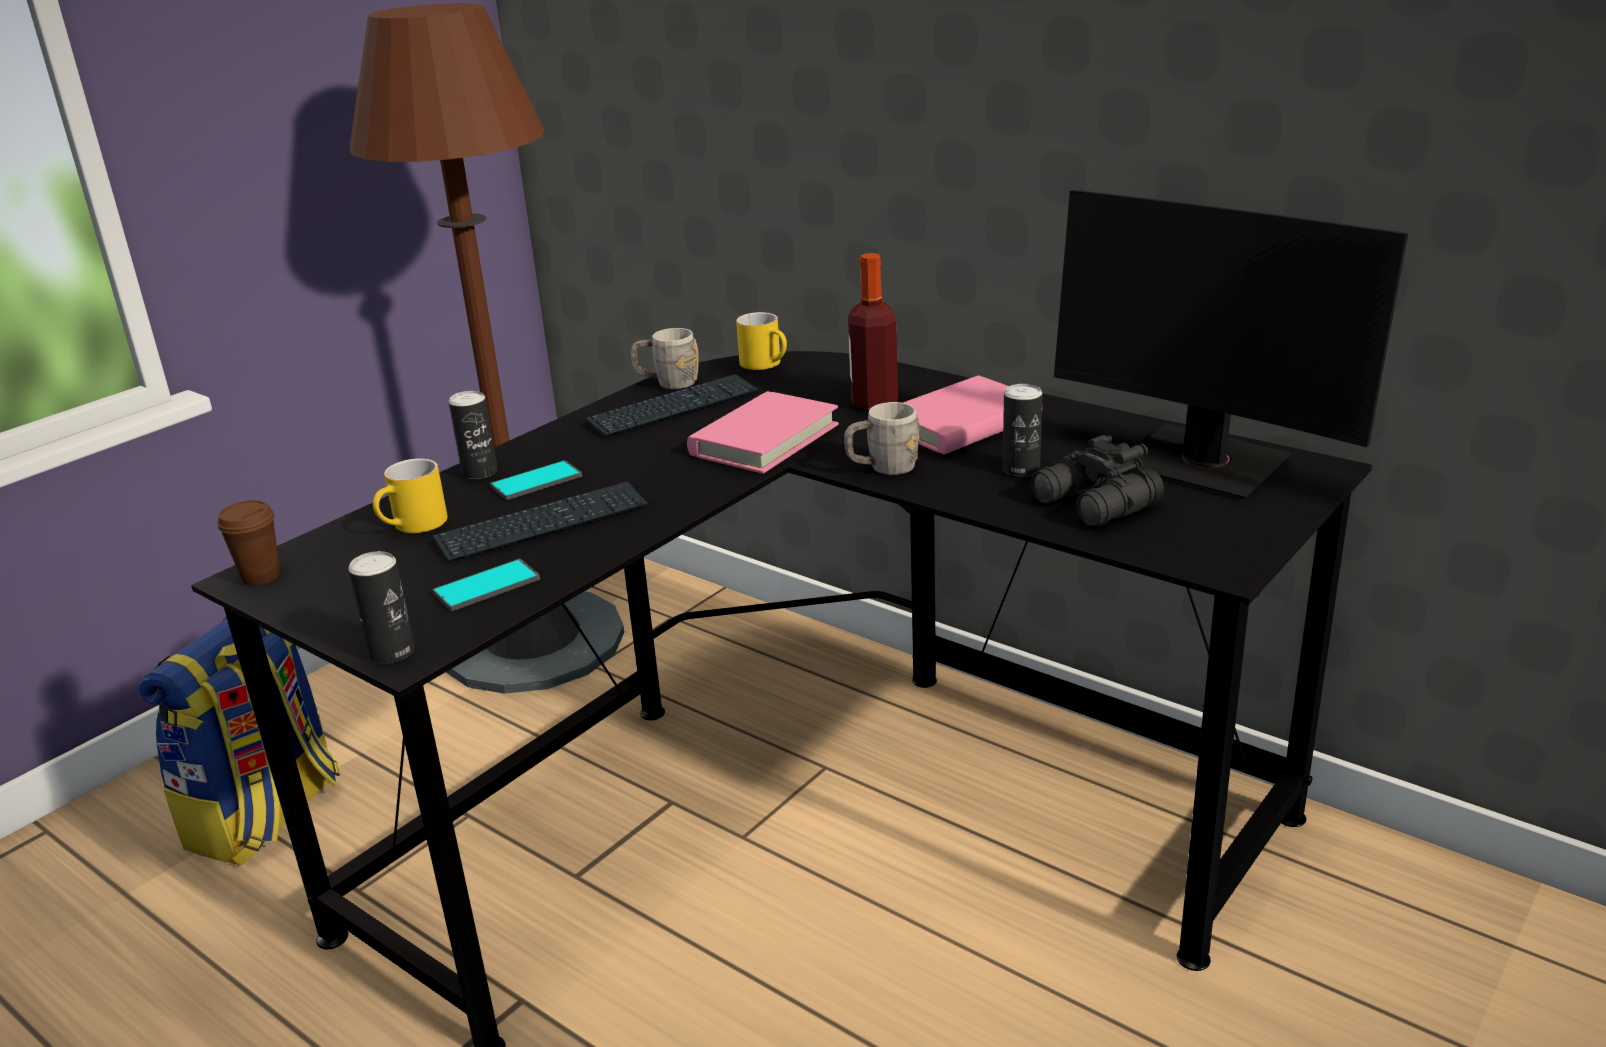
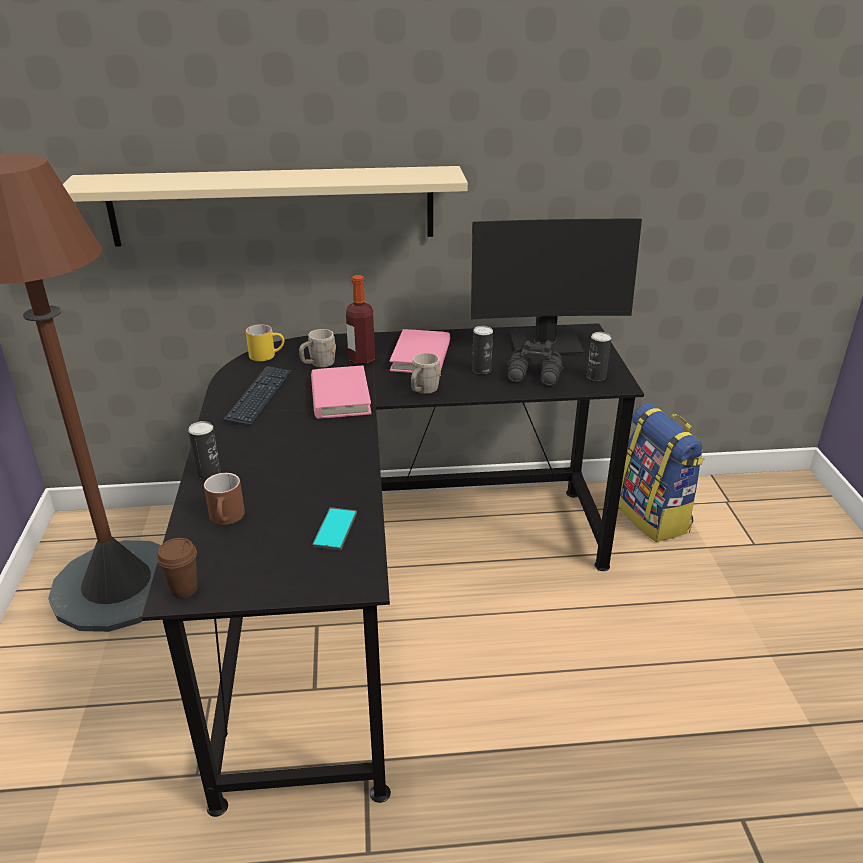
camera: 45 degrees left, 5 degrees up
backpack [139,617,340,866] -> backpack moved to [618,404,704,542]
can [348,551,415,663] -> can moved to [587,332,611,381]
yellow mug [373,458,448,533] -> brown mug [204,473,245,525]
keyboard [433,482,648,563] -> none
phone [490,460,582,500] -> none
grey mug [631,328,699,389] -> grey mug moved to [299,329,336,368]
none -> beige shelf [63,166,468,247]

